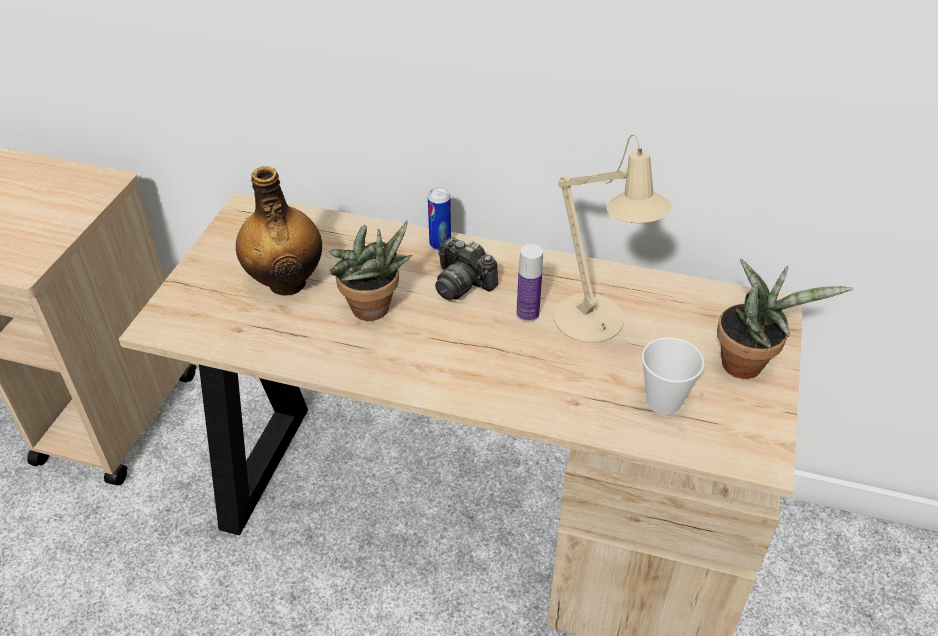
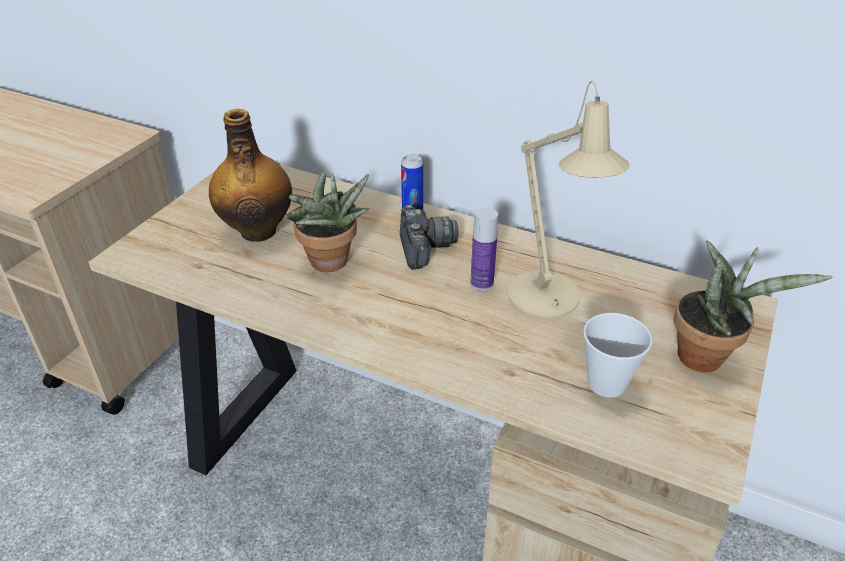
camera: 10 degrees right, 5 degrees down
camera [435,237,498,300] -> camera turned 150 degrees counterclockwise [400,205,459,269]

